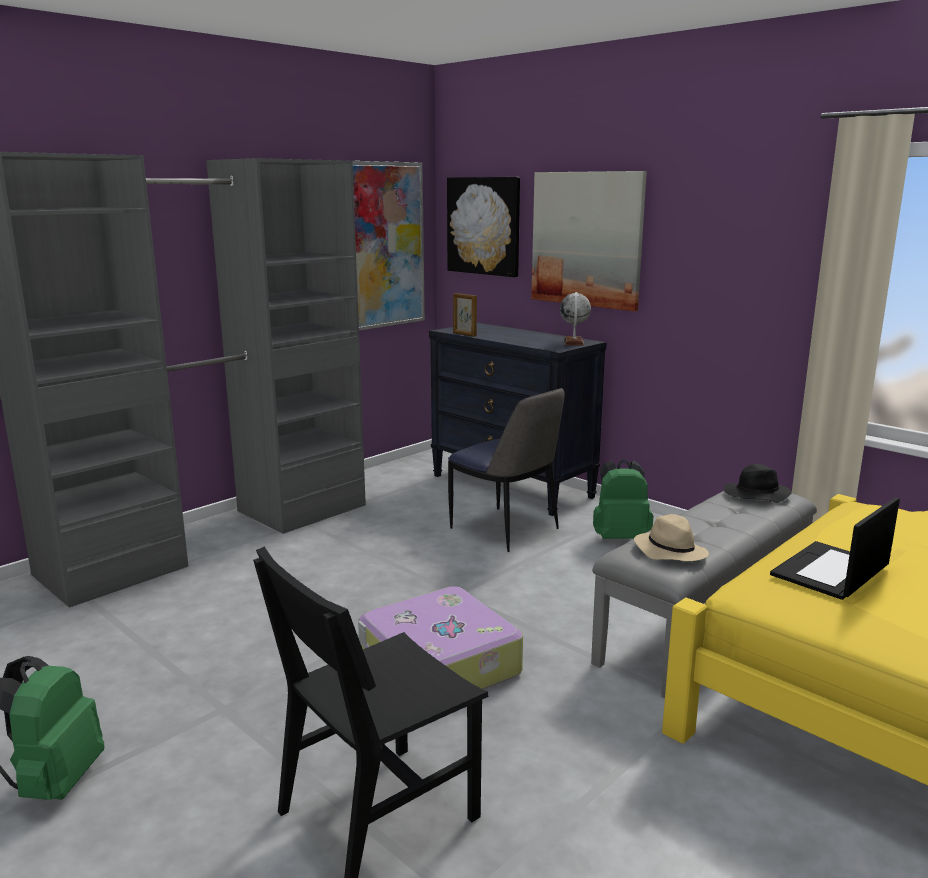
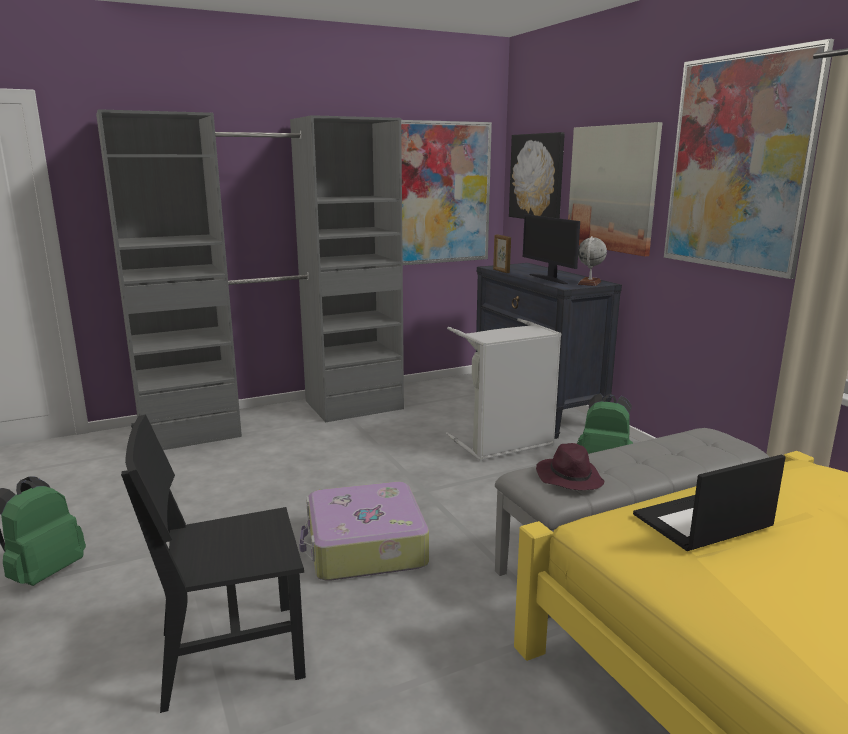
camera: 20 degrees right, 0 degrees up
chair [448,388,565,552] -> grey laundry basket [446,318,561,461]
beige hat [634,514,709,561] -> purple hat [536,443,604,490]
black hat [724,464,792,503] -> none
none -> monitor [523,214,580,284]
none -> picture [664,39,834,279]

